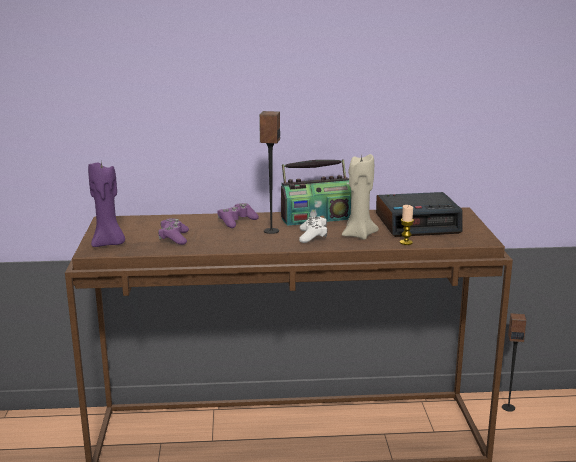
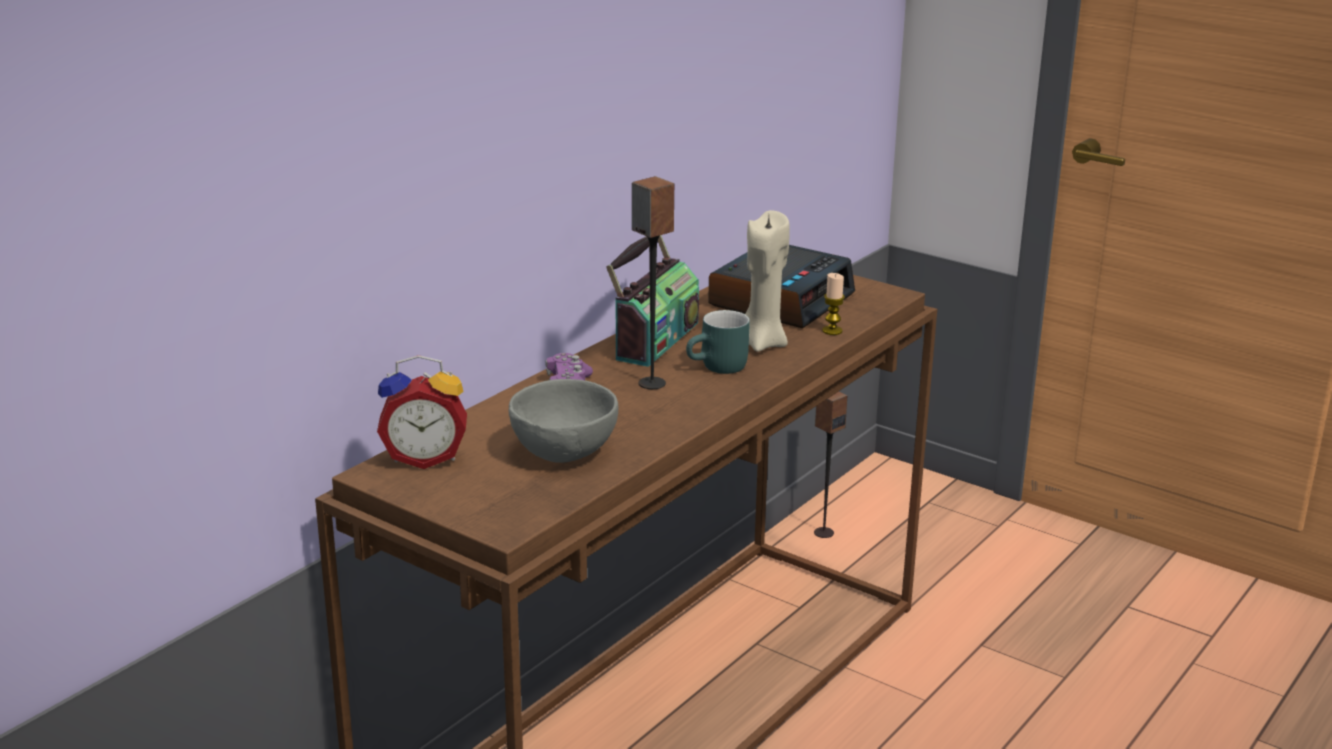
camera: 50 degrees left, 5 degrees up
purple candle [88,162,125,247] -> none
purple game controller [158,218,189,245] -> grey bowl [509,379,618,463]
white game controller [299,216,328,243] -> turquoise mug [686,310,750,374]
none -> alarm clock [377,355,467,469]

